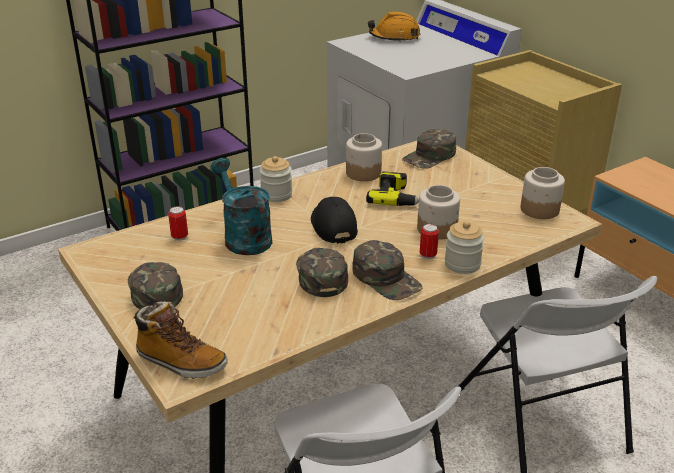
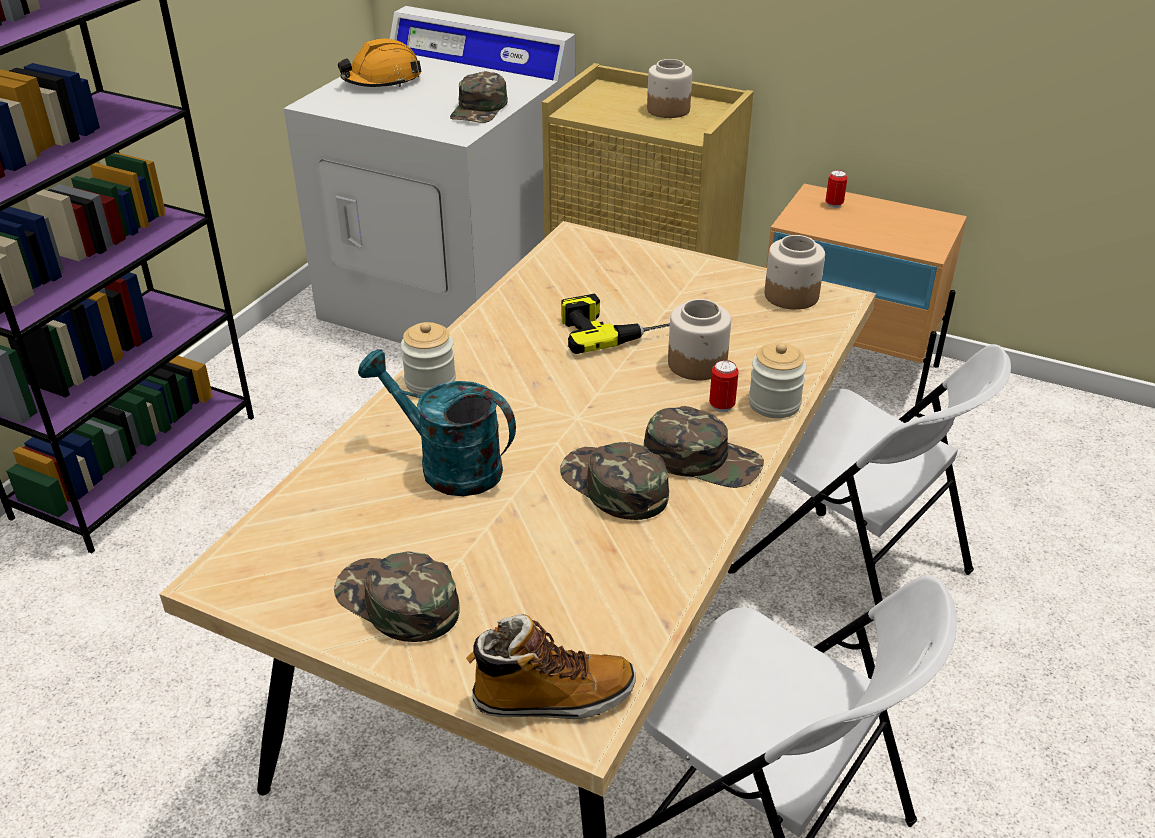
camera: 30 degrees left, 5 degrees up
can [168,206,188,241] -> can moved to [826,170,848,208]
black cap [311,197,358,244] -> none
jar [346,133,382,181] -> jar moved to [647,59,692,118]
green cap [402,129,456,169] -> green cap moved to [450,71,508,123]

